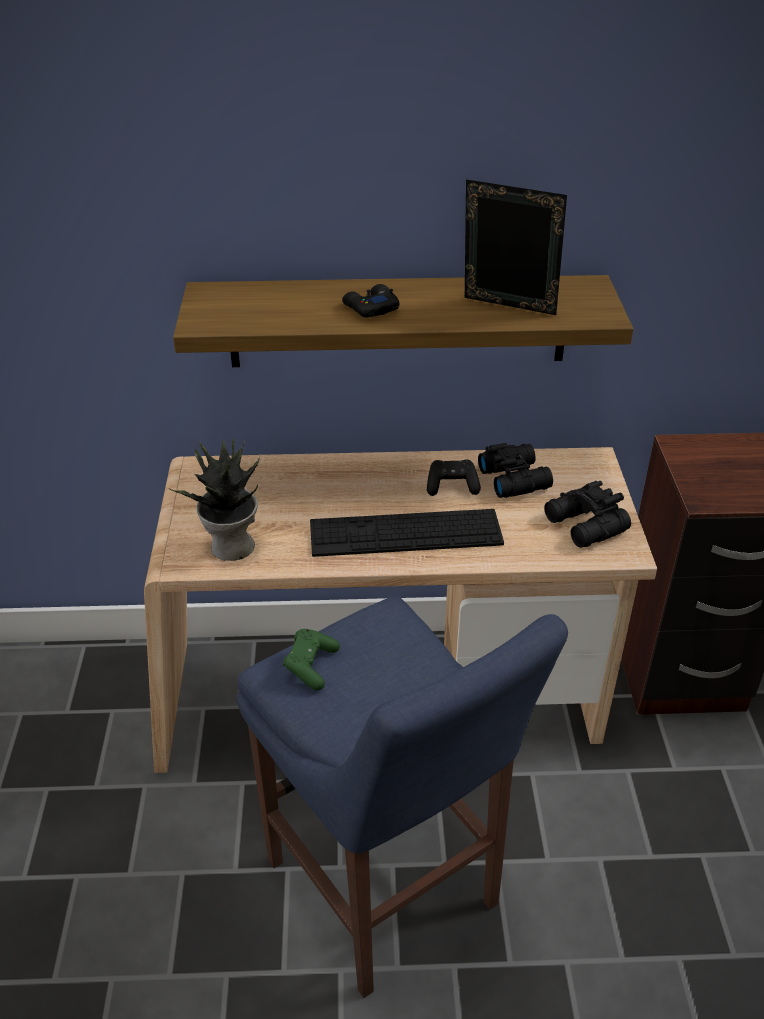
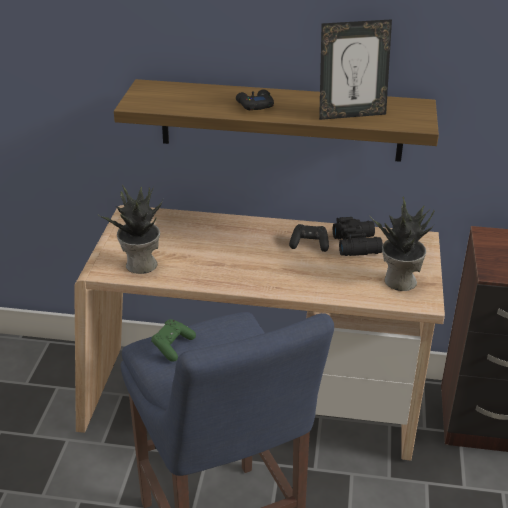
camera: 10 degrees right, 5 degrees down
keyboard [310,509,504,557] -> none
picture frame [465,179,567,315] -> picture frame turned 135 degrees clockwise [319,19,392,120]
black binoculars [544,481,631,548] -> potted plant [369,197,435,291]

